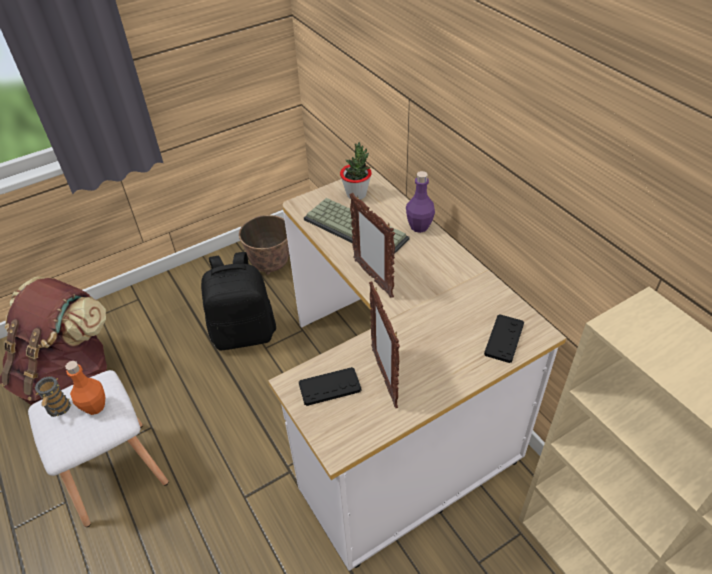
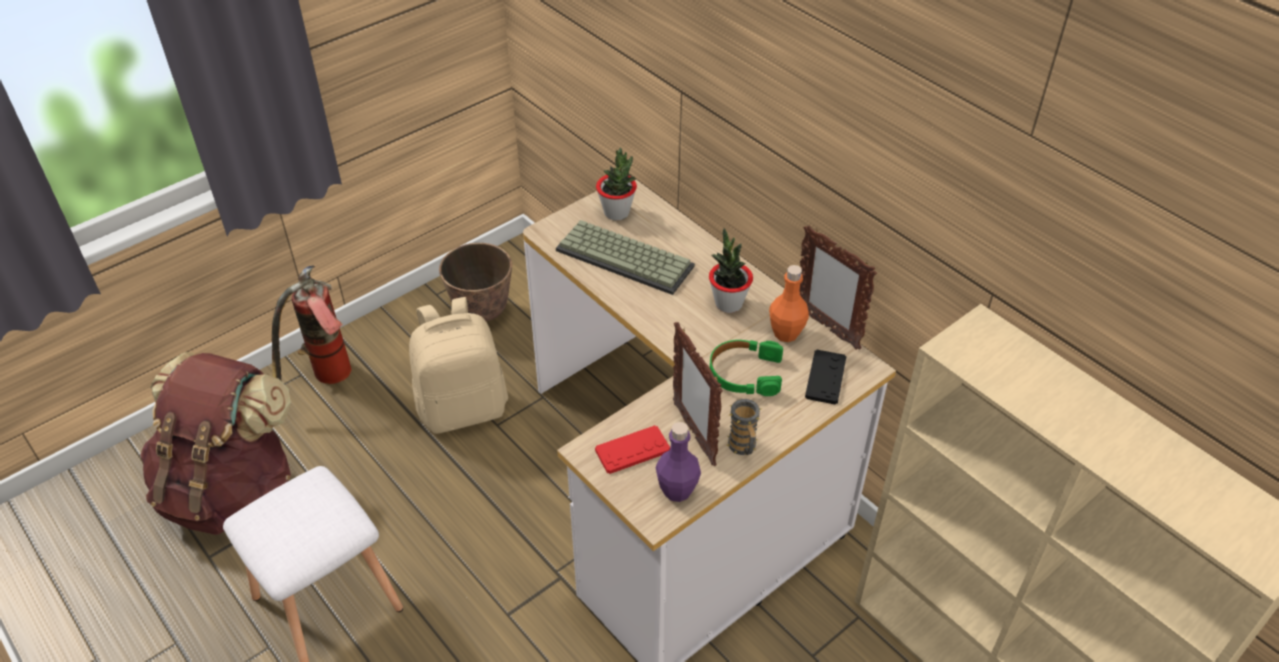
camera: 10 degrees left, 0 degrees up
mug [34,376,71,417] -> mug moved to [726,399,761,455]
orange bottle [65,361,105,415] -> orange bottle moved to [769,265,809,342]
black backpack [201,252,276,350] -> beige backpack [409,297,508,434]
black game controller [299,367,361,406] -> red game controller [595,425,670,474]
picture frame [349,193,395,298] -> picture frame moved to [799,225,877,350]
purple bottle [406,171,435,233] -> purple bottle moved to [656,422,701,502]
none -> fire extinguisher [272,266,352,384]
none -> potted plant [709,228,753,313]
none -> green headphones [710,340,783,396]

